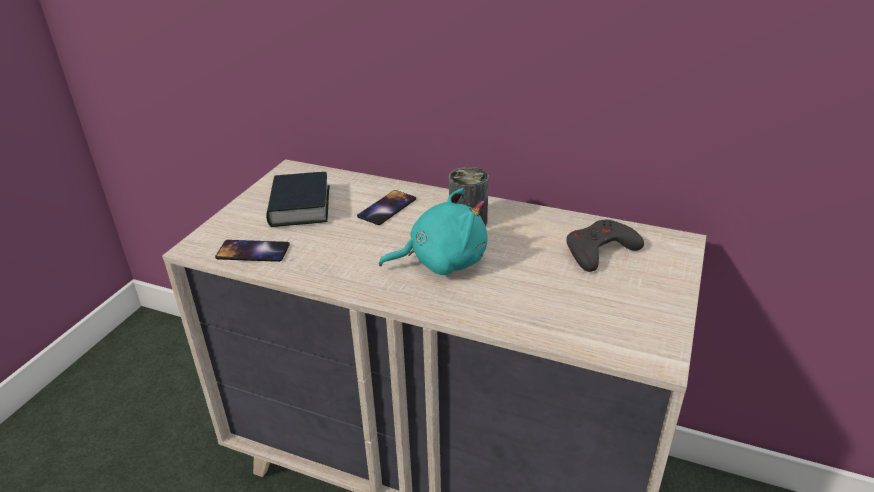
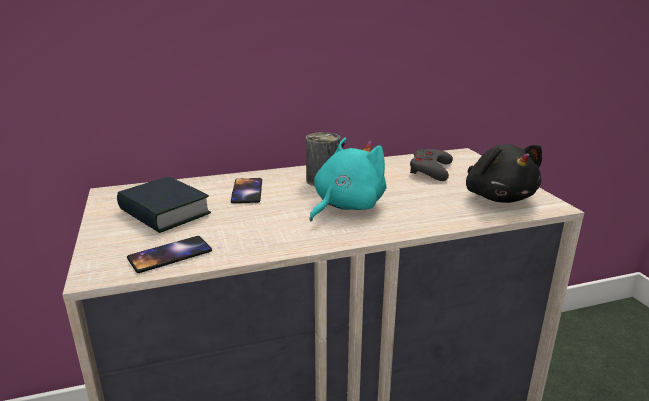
camera: 40 degrees left, 10 degrees down
none -> black plush toy [466,144,542,203]

